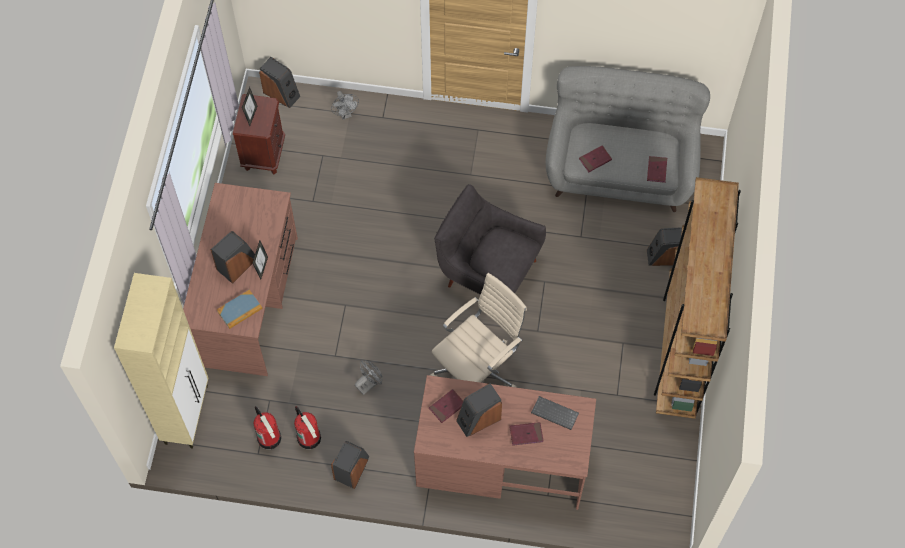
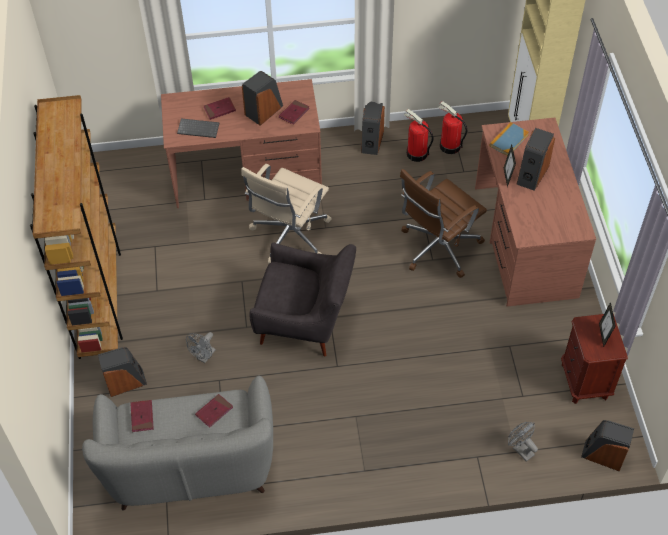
camera: 165 degrees right, 10 degrees down
grey fan [355,361,382,395] -> grey fan moved to [186,332,216,363]
none -> brown office chair [400,169,487,278]

